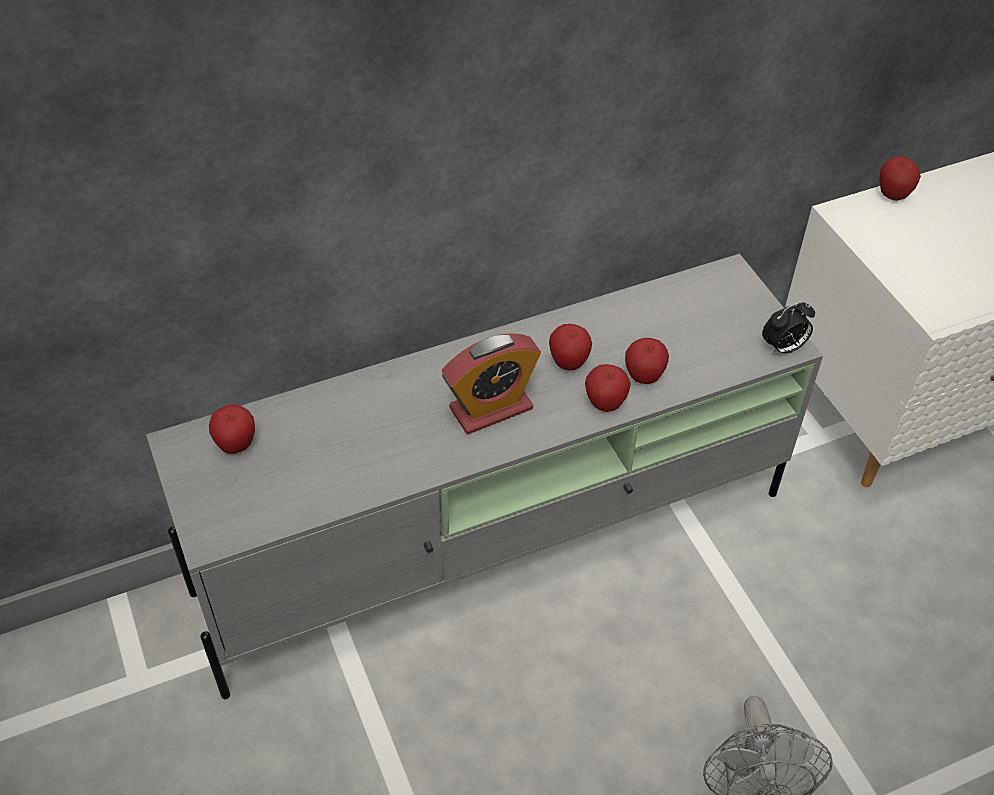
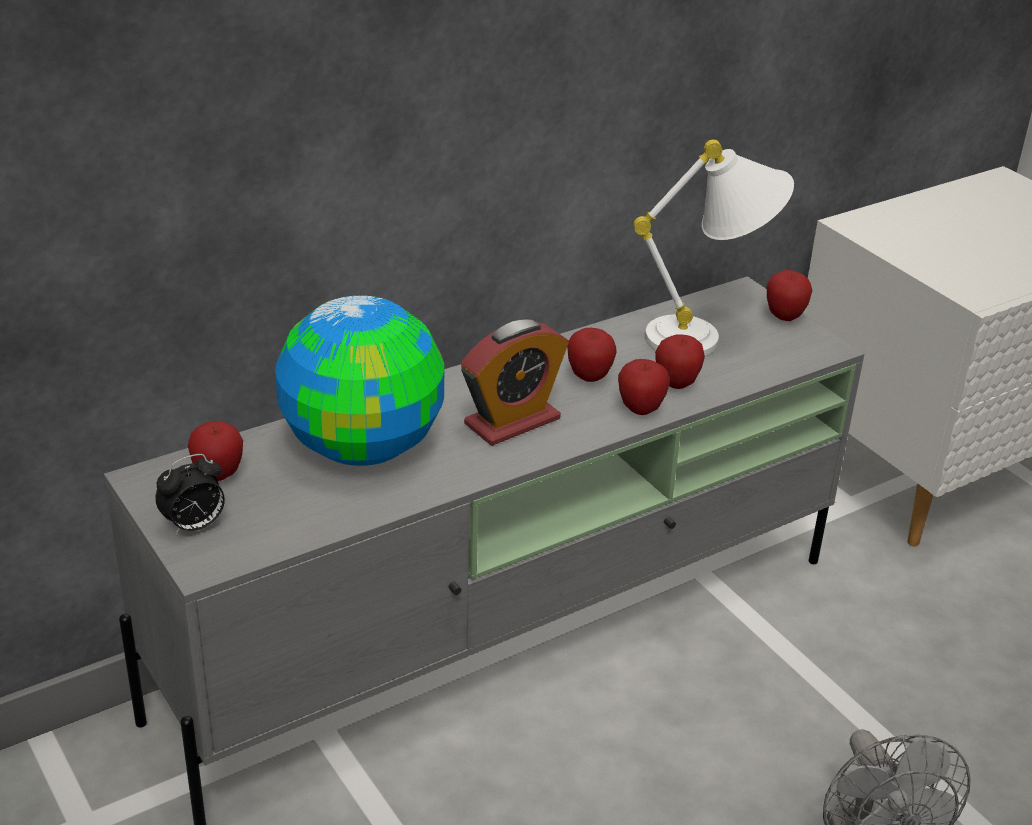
camera: 10 degrees left, 15 degrees down
alarm clock [762,301,815,355] -> alarm clock moved to [155,454,225,536]
apple [879,157,921,201] -> apple moved to [767,270,812,321]
none -> globe [275,295,444,466]
none -> white table lamp [633,140,794,356]

